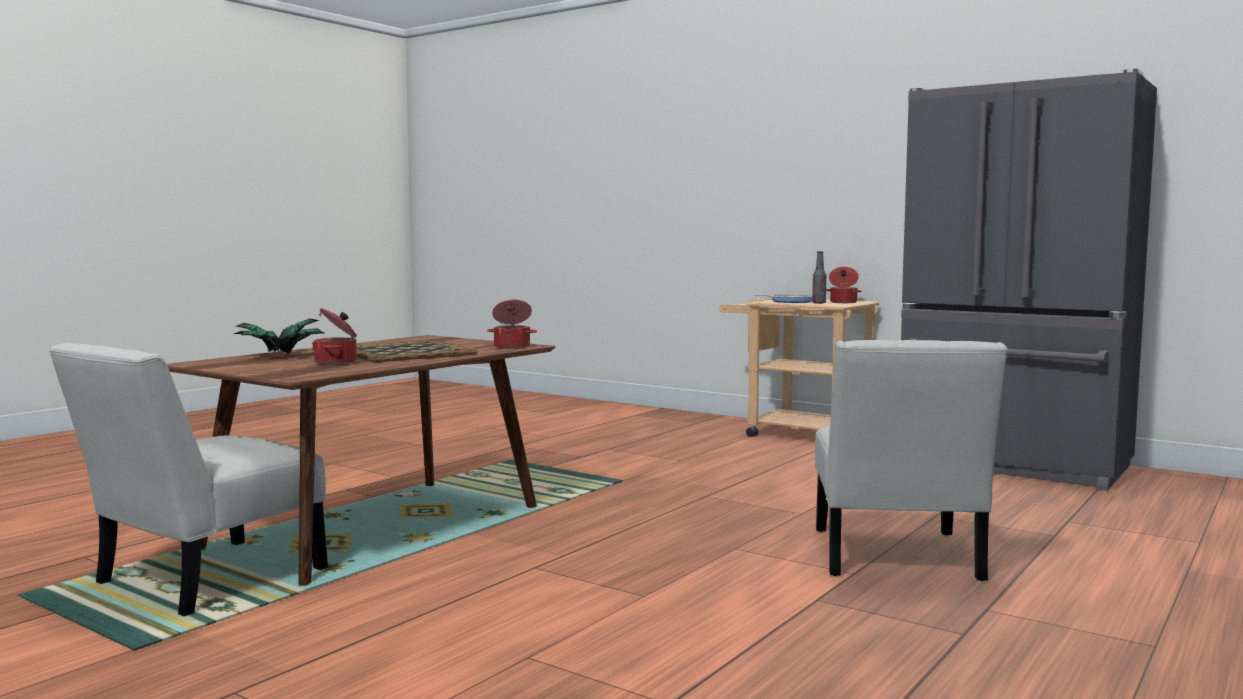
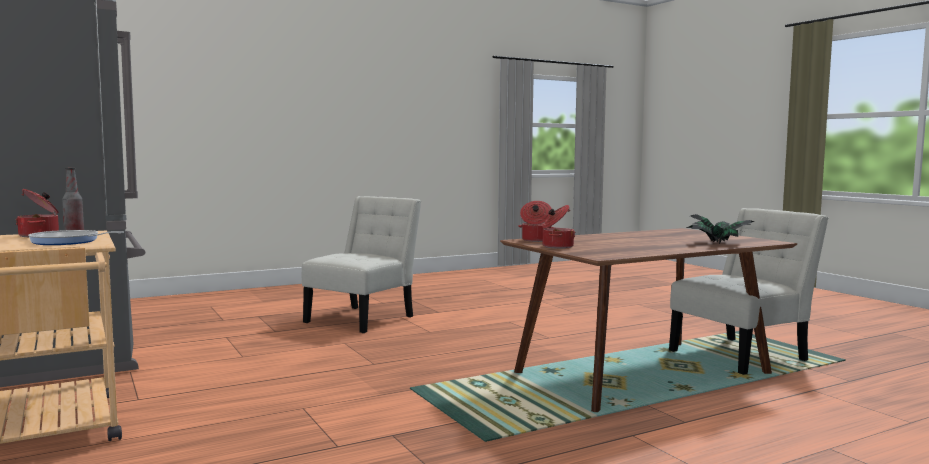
camera: 155 degrees left, 0 degrees up
cooking pot [312,308,357,365] -> cooking pot moved to [542,205,575,249]
tray [356,340,478,362] -> none

